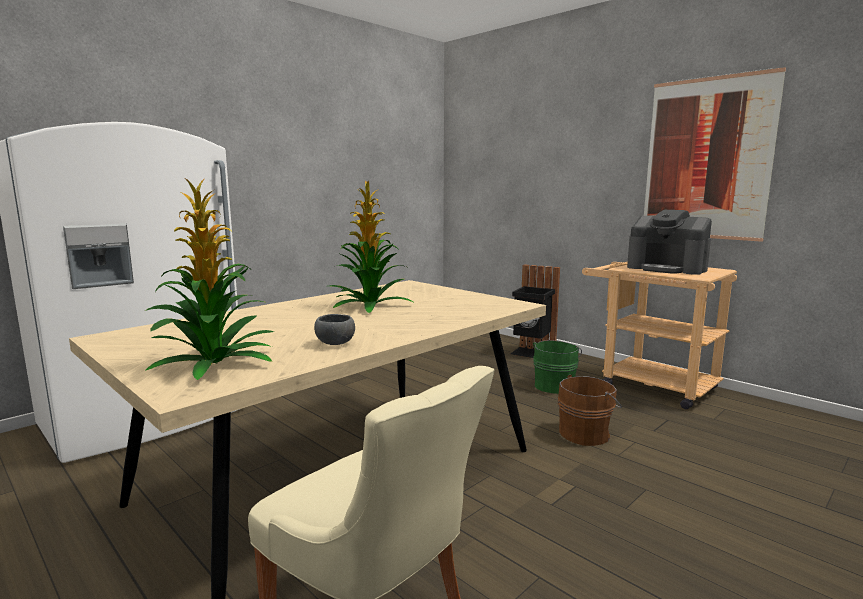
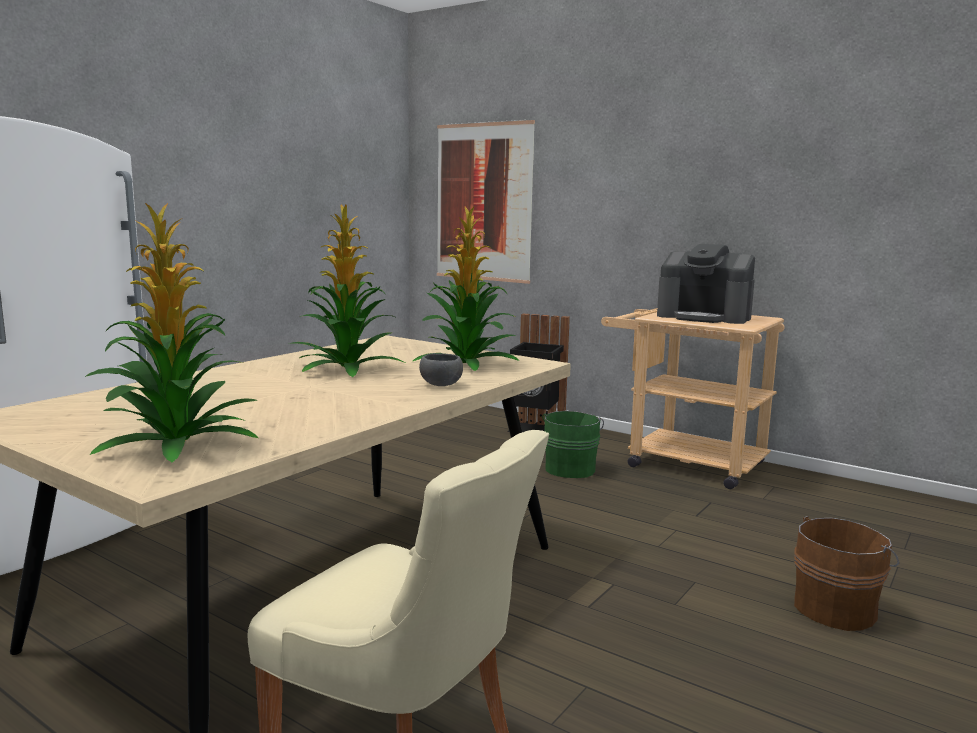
camera: 10 degrees left, 0 degrees up
grey bowl [314,314,355,345] -> grey bowl moved to [419,353,463,386]
brown bucket [557,374,622,446] -> brown bucket moved to [794,516,899,631]
picture [644,67,786,242] -> picture moved to [437,120,535,284]
none -> potted plant [413,207,520,371]

